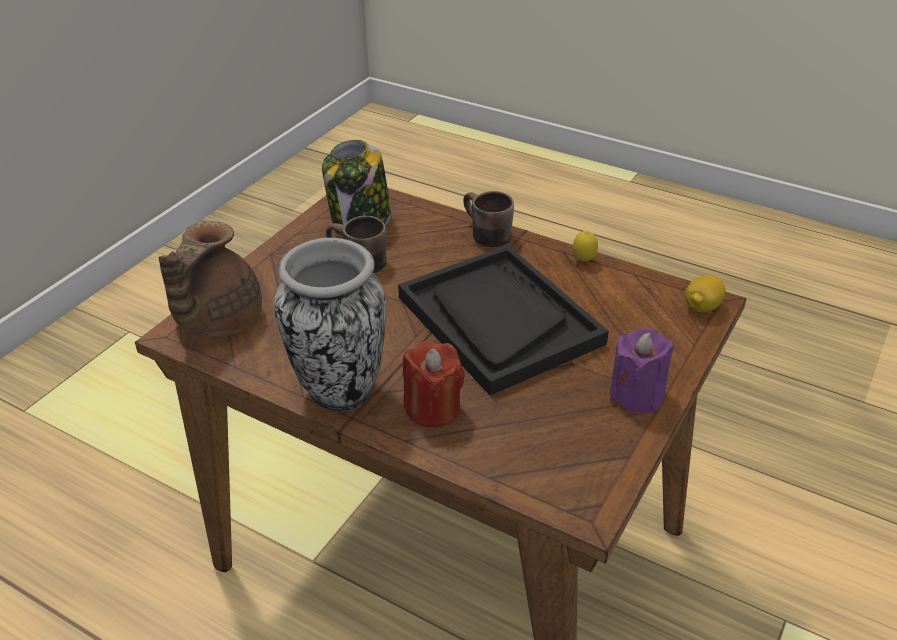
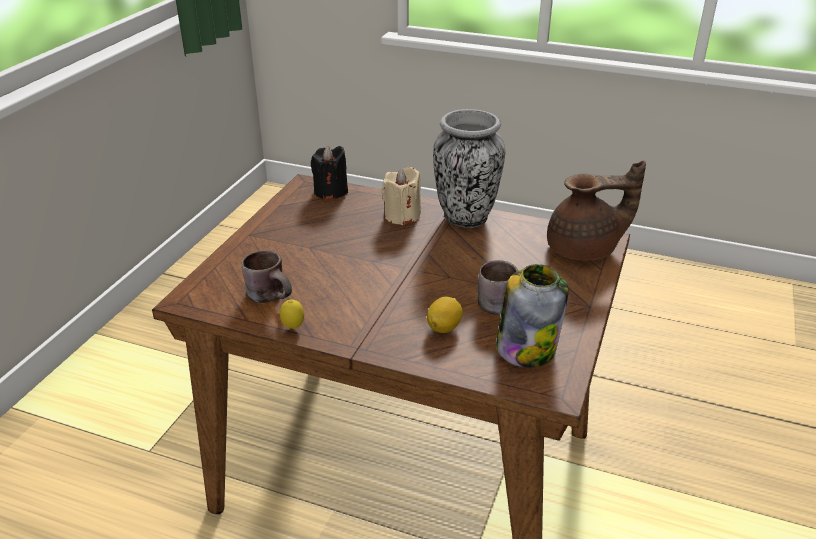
camera: 170 degrees right, 5 degrees down
brown teapot [159,221,262,337] -> brown teapot turned 75 degrees clockwise [547,160,646,260]
black tray [398,245,609,395] -> none
red candle [403,341,465,427] -> beige candle [381,167,421,225]
brown mug [463,191,514,247] -> brown mug moved to [241,250,292,303]
purple candle [610,327,674,413] -> none
lemon [685,275,726,312] -> lemon moved to [427,297,463,333]
none -> black candle [311,145,348,200]

